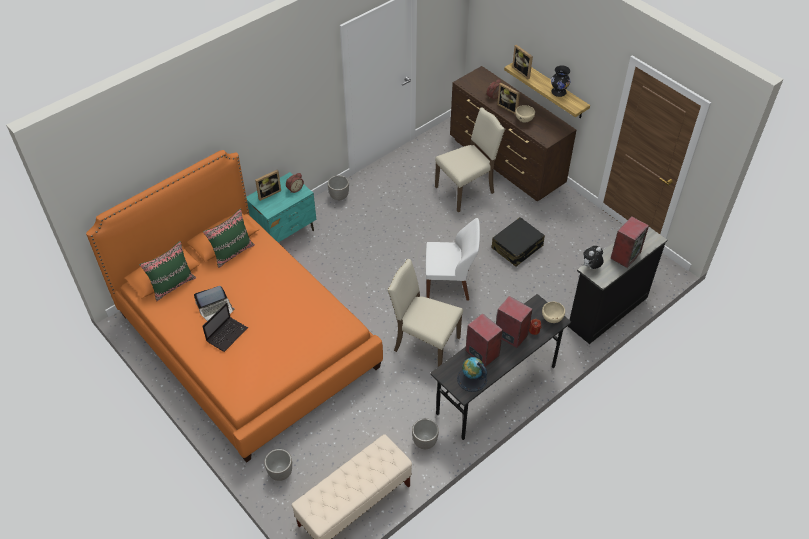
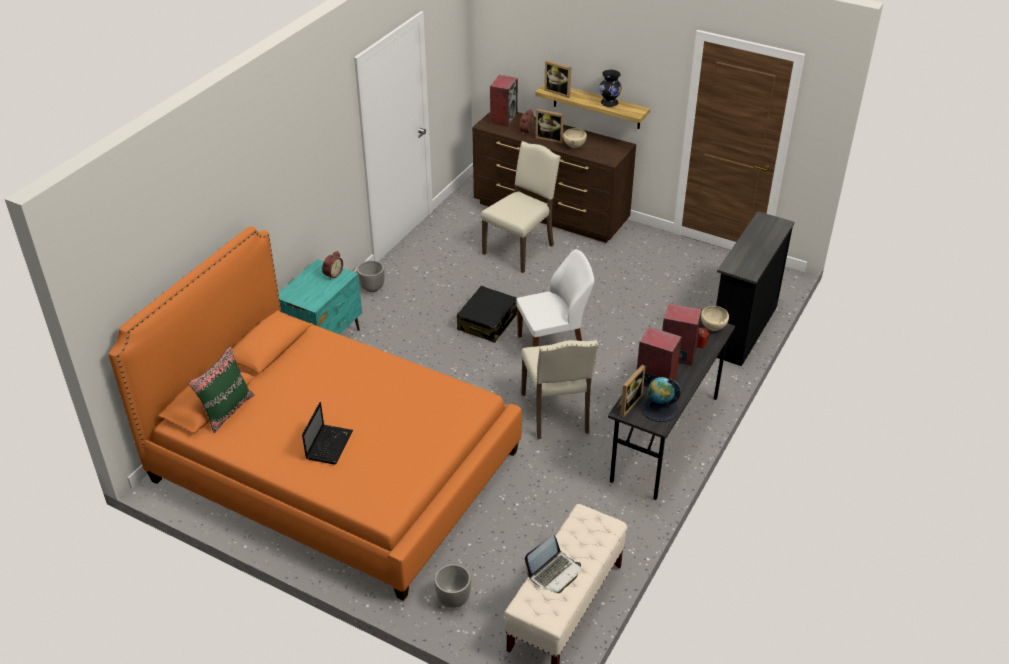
camera: 20 degrees left, 10 degrees down
laptop [194,286,235,321] -> laptop moved to [525,535,581,593]
green pillow [203,209,255,268] -> none
picture frame [255,170,281,201] -> picture frame moved to [617,364,646,418]
beige chair [387,259,463,367] -> beige chair turned 105 degrees counterclockwise [521,340,598,439]
planter [412,418,439,449] -> none
black suitcase [491,217,545,267] -> black suitcase moved to [457,286,517,343]
plush toy [583,246,604,269] -> none
speaker [610,216,649,268] -> speaker moved to [490,75,518,127]

